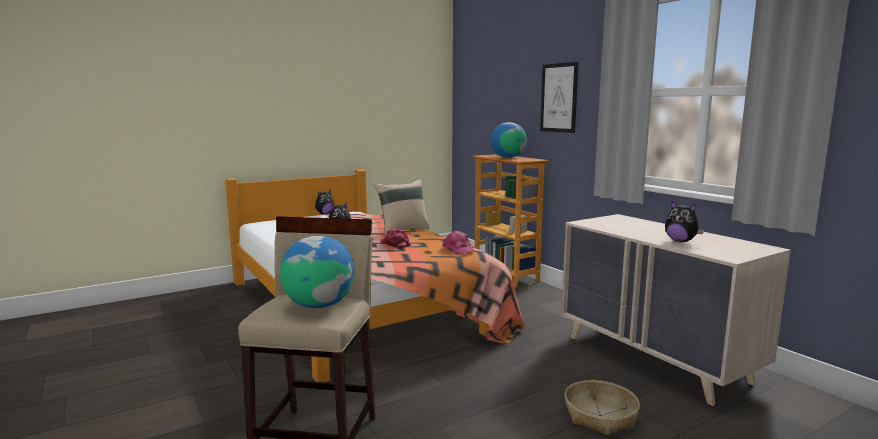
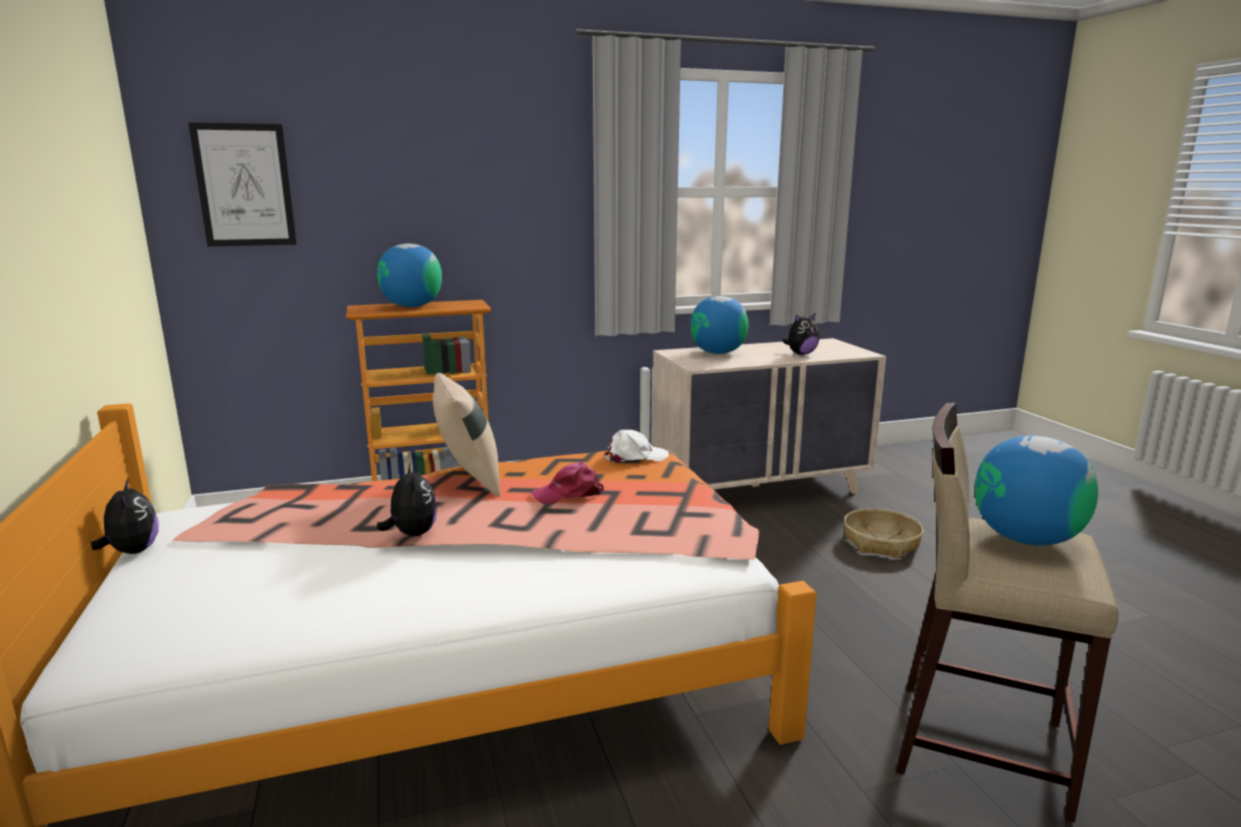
camera: 75 degrees left, 5 degrees up
pink cap [442,231,475,254] -> white cap [604,430,669,463]
picture [540,62,578,133] -> picture moved to [188,122,297,247]
none -> globe [690,296,748,354]

